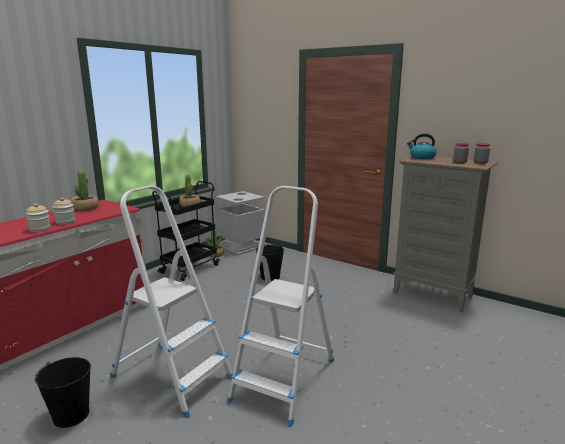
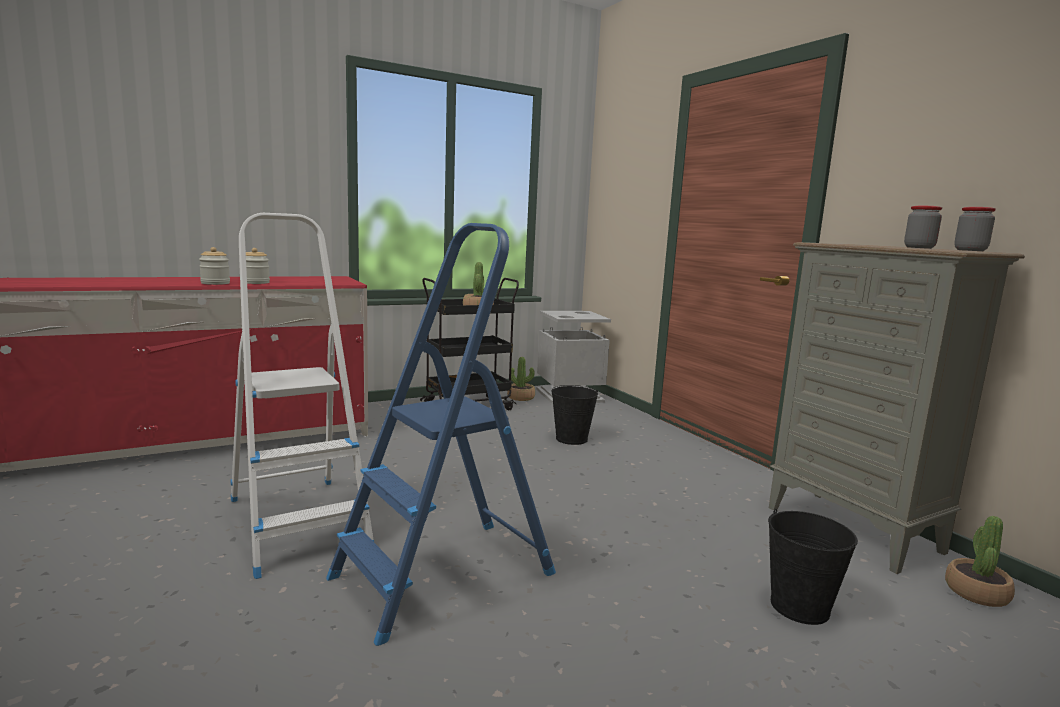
camera: 25 degrees right, 5 degrees down
black bucket [35,357,91,428] -> black bucket moved to [768,509,858,625]
potted plant [71,170,99,211] -> potted plant moved to [945,516,1015,607]
white step ladder [227,186,334,427] -> blue step ladder [326,223,556,646]
kettle [407,134,437,159] -> none

